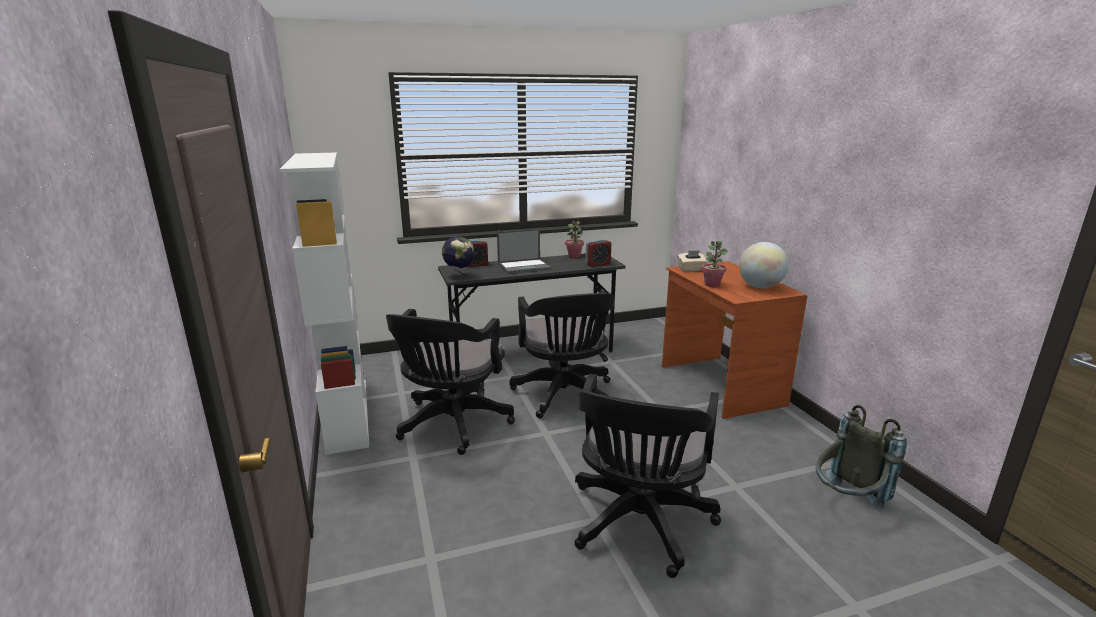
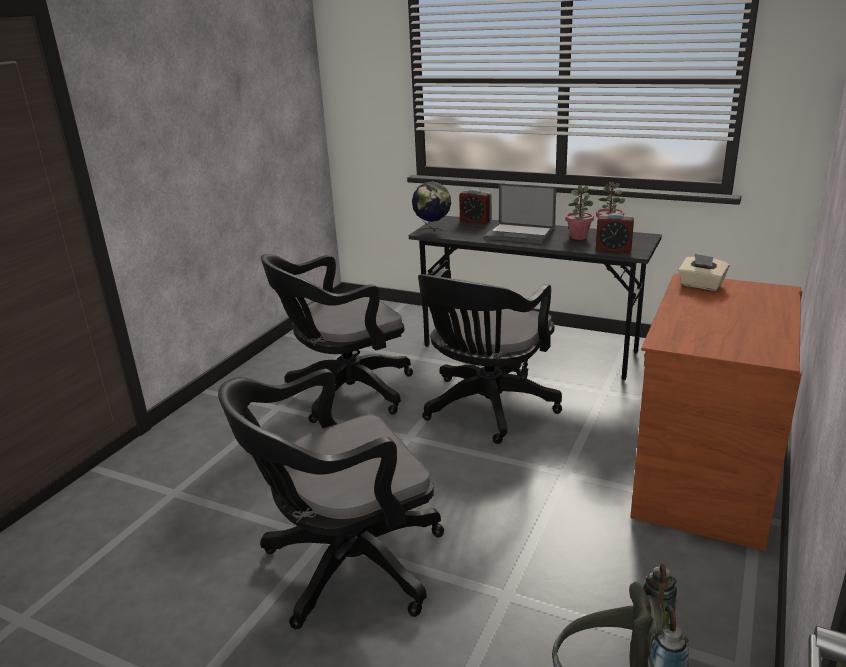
camera: 45 degrees right, 5 degrees up
white bookcase [280,152,369,455] -> none
potted plant [702,241,728,287] -> potted plant moved to [565,185,594,240]
globe [739,242,788,288] -> none

